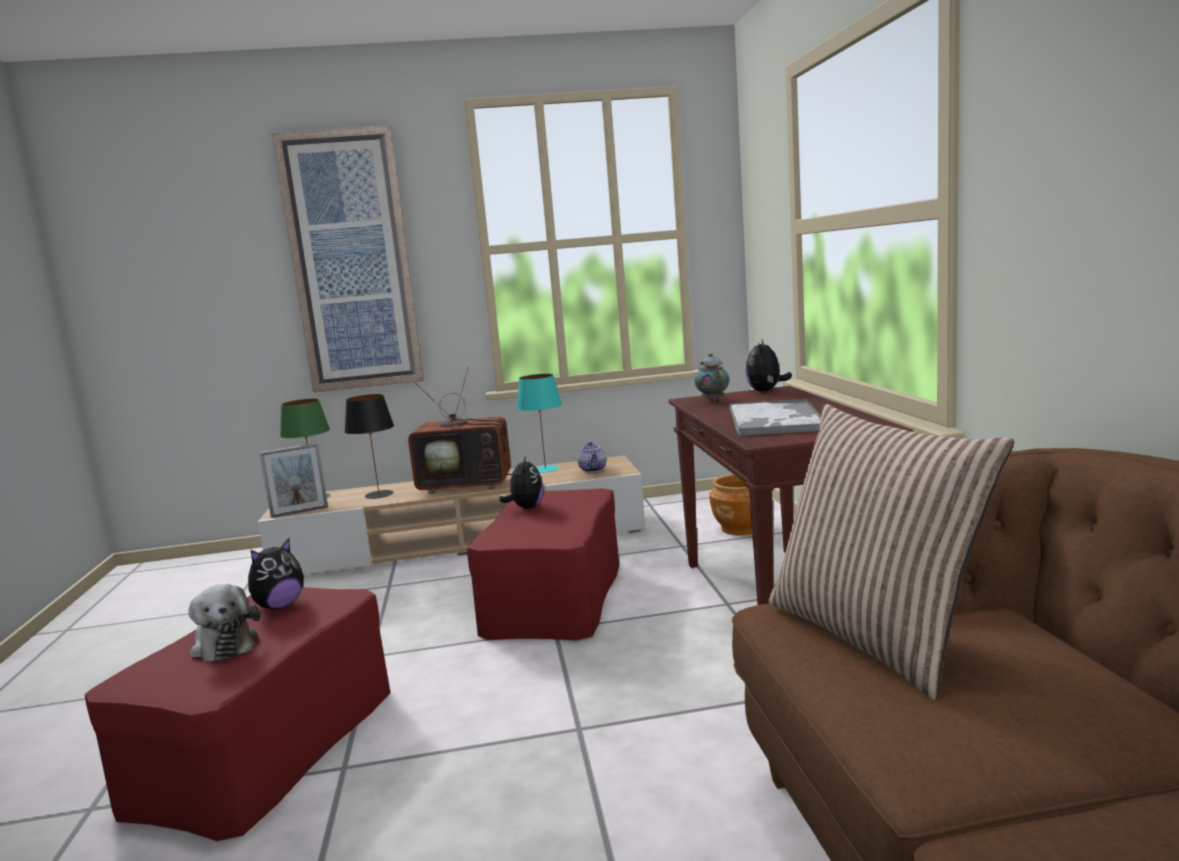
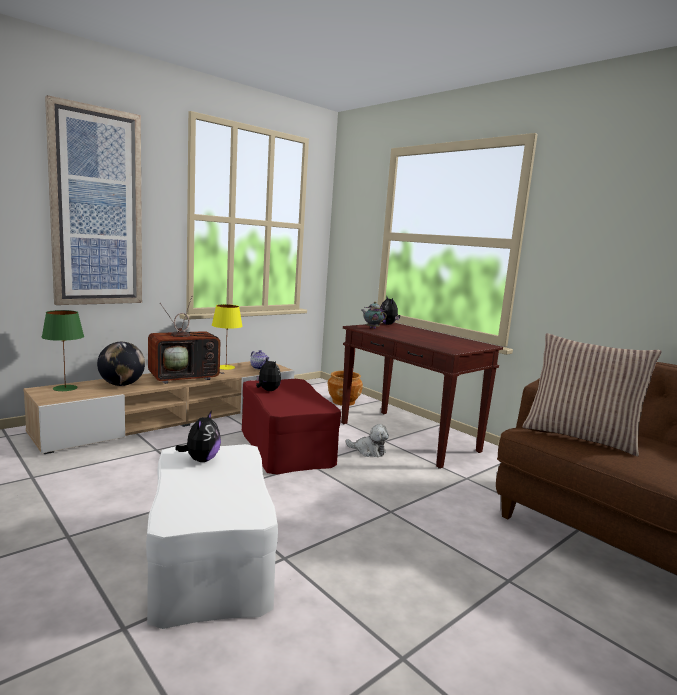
camera: 35 degrees left, 0 degrees up
red ottoman [85,587,391,841] -> white ottoman [146,444,278,629]
plush toy [188,584,260,662] -> plush toy moved to [346,424,389,457]
picture frame [259,443,328,518] -> none
black table lamp [344,394,394,499] -> globe [97,342,145,386]
turquoise table lamp [516,374,562,473] -> yellow table lamp [212,304,243,370]
tray [729,399,821,436] -> none

